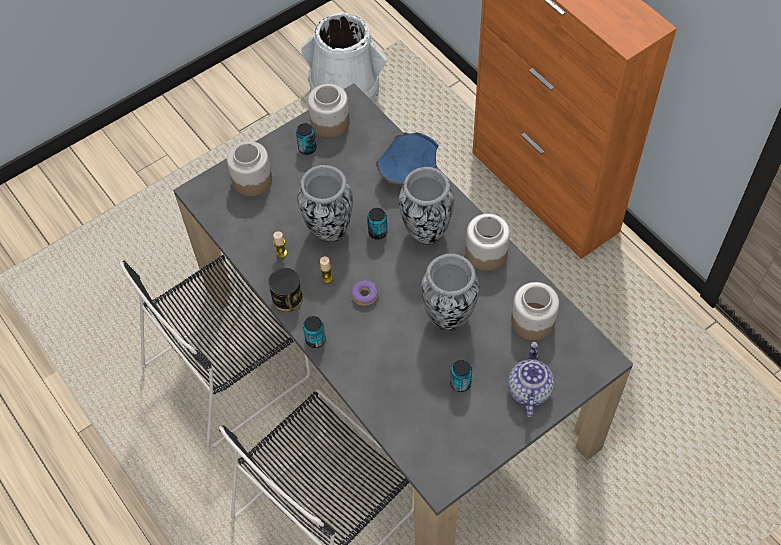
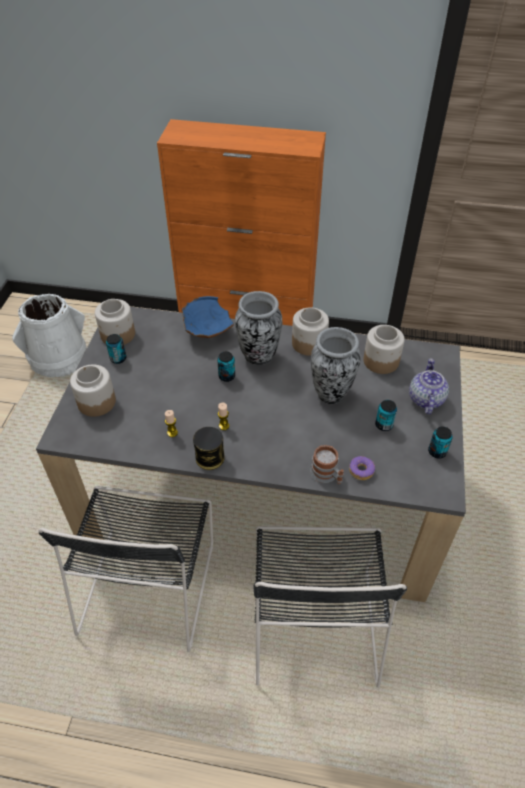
camera: 45 degrees left, 10 degrees down
vase [298,165,353,243] -> none
can [303,316,326,348] -> can moved to [428,426,453,459]
donut [352,280,378,306] -> donut moved to [349,456,375,480]
teapot [508,342,554,417] -> teapot turned 45 degrees clockwise [409,358,449,414]
none -> mug [310,445,344,484]

